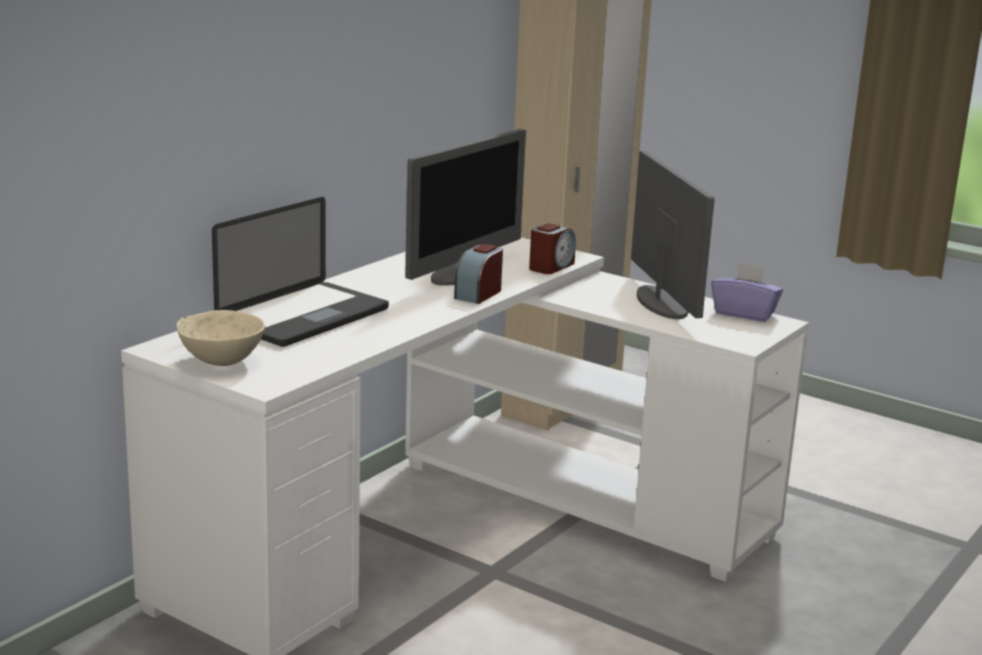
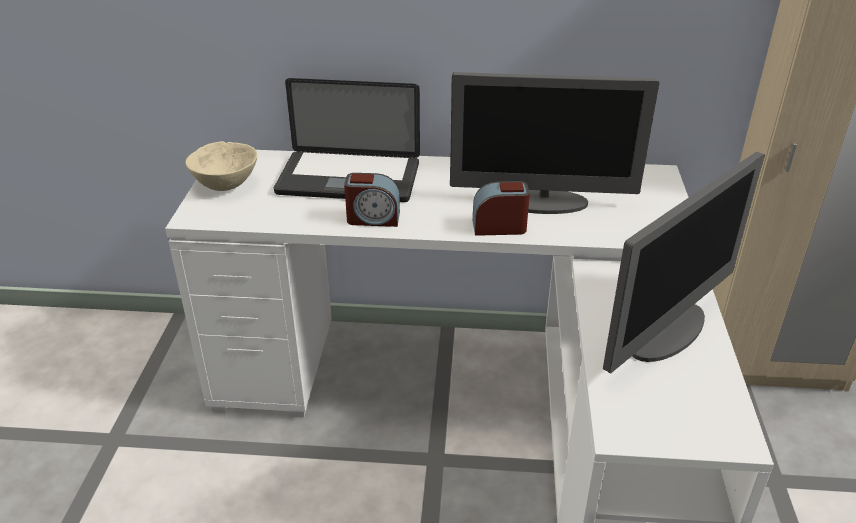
camera: 60 degrees right, 15 degrees up
alarm clock [529,223,576,274] -> alarm clock moved to [344,173,400,227]
purple tissue box [711,261,783,322] -> none

